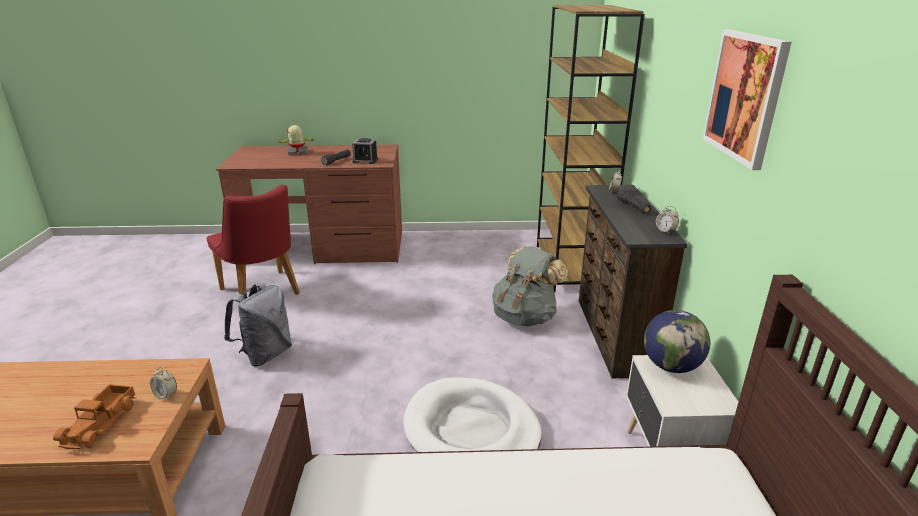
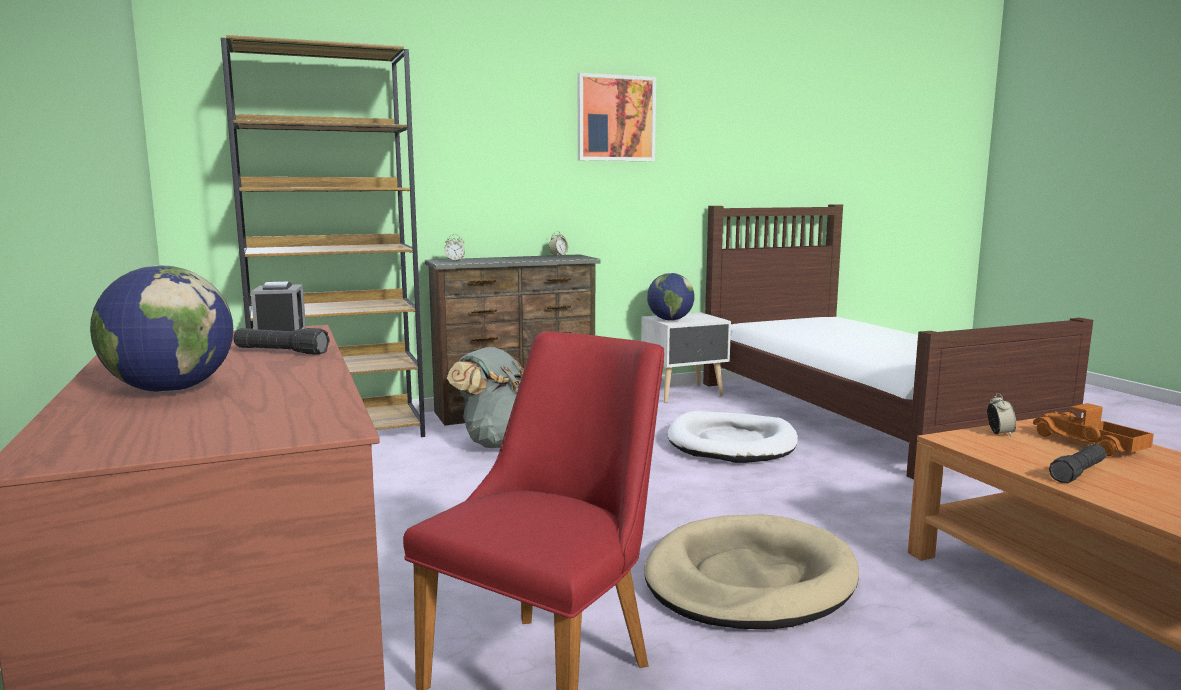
camera: 110 degrees left, 15 degrees down
toy truck [53,384,136,449] -> toy truck turned 105 degrees counterclockwise [1033,403,1154,456]
grey backpack [224,283,292,367] -> beige dog bed [644,514,859,629]
toy robot [278,125,314,155] -> globe [90,265,233,392]
black flashlight [617,189,651,214] -> black flashlight moved to [1049,444,1106,483]

